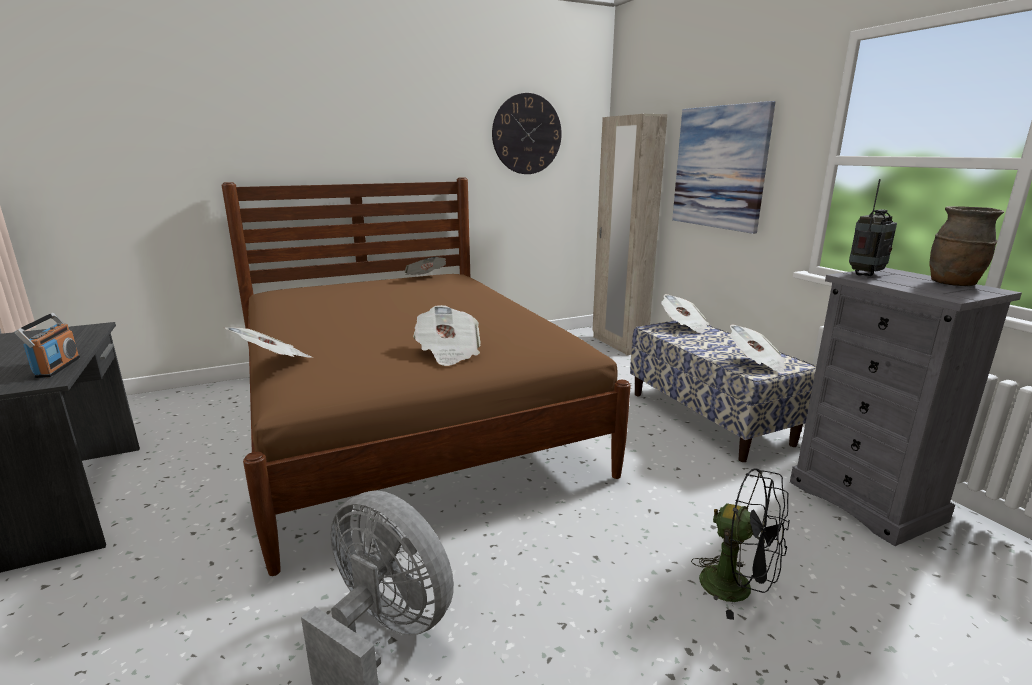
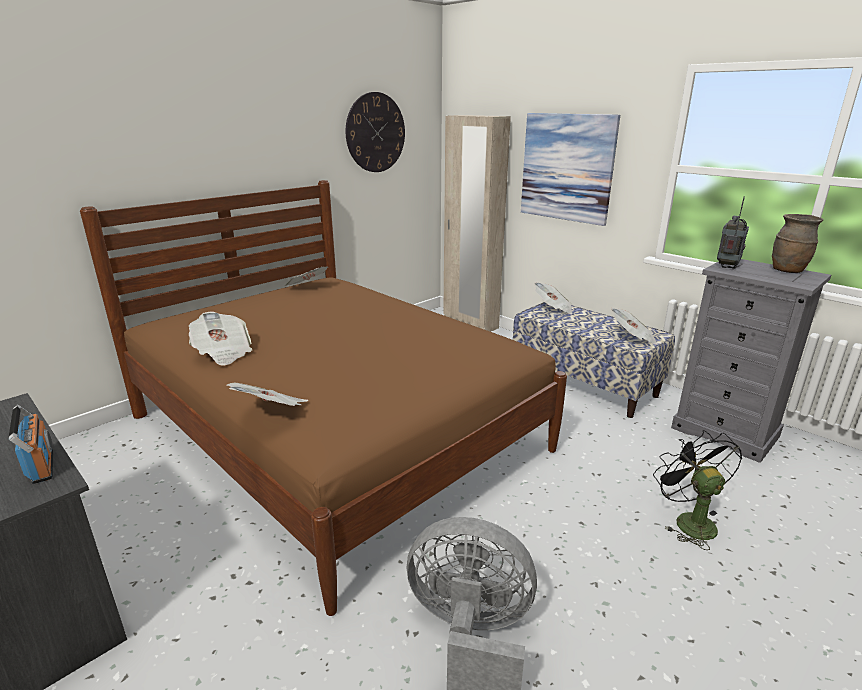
camera: 20 degrees left, 5 degrees up
newspaper [413,305,480,366] -> newspaper moved to [189,311,252,366]
black fan [691,469,790,620] -> black fan turned 120 degrees counterclockwise [653,430,742,550]

